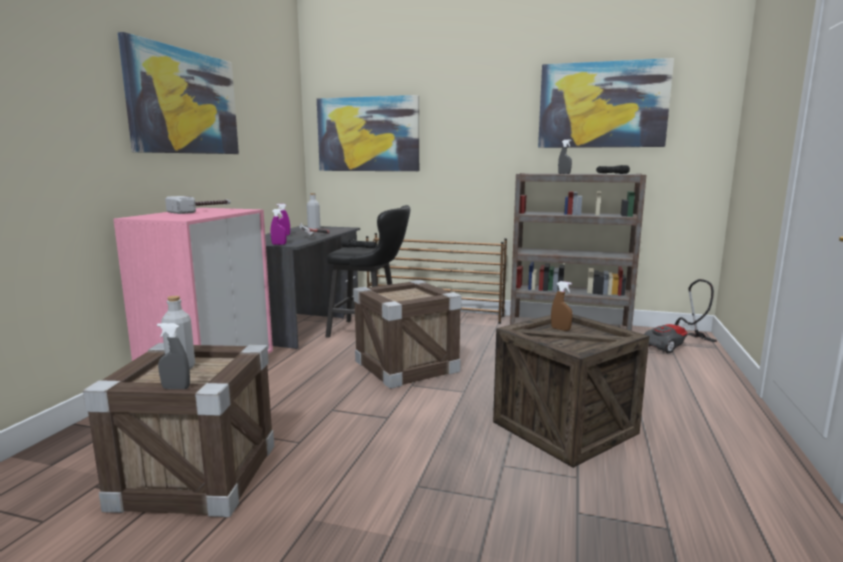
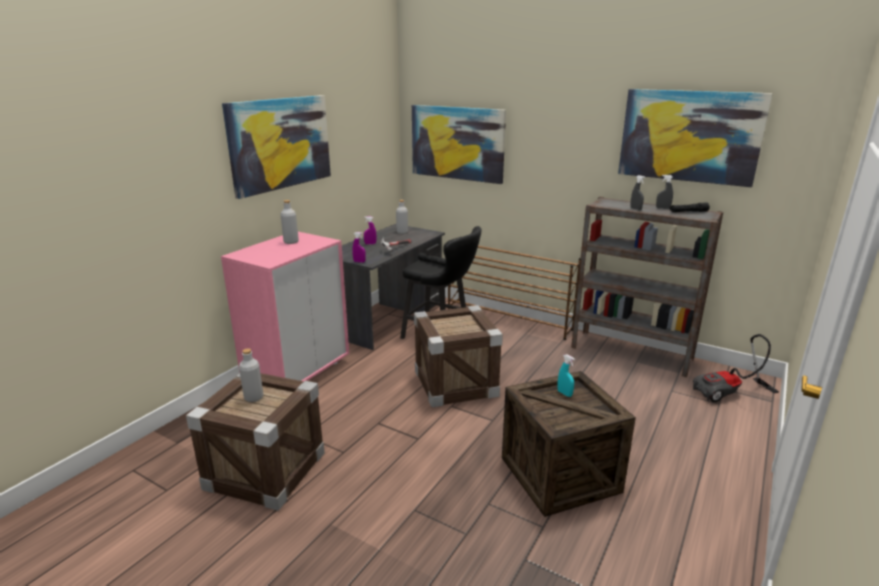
camera: 15 degrees right, 10 degrees up
grey spray bottle [157,323,190,389] -> grey spray bottle moved to [656,175,673,209]
hammer [165,196,231,214] -> grey bottle [280,200,299,244]
brown spray bottle [551,281,573,331] -> turquoise spray bottle [557,354,575,397]

